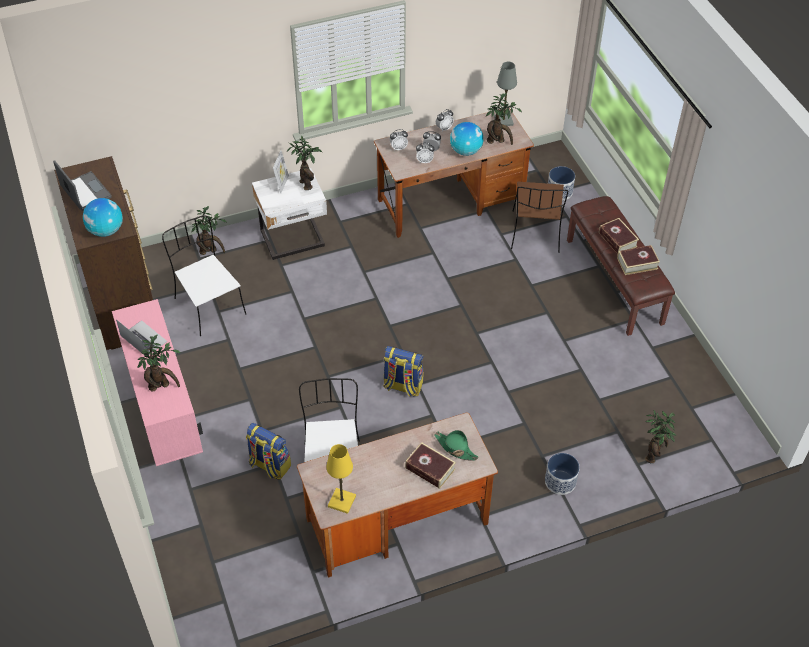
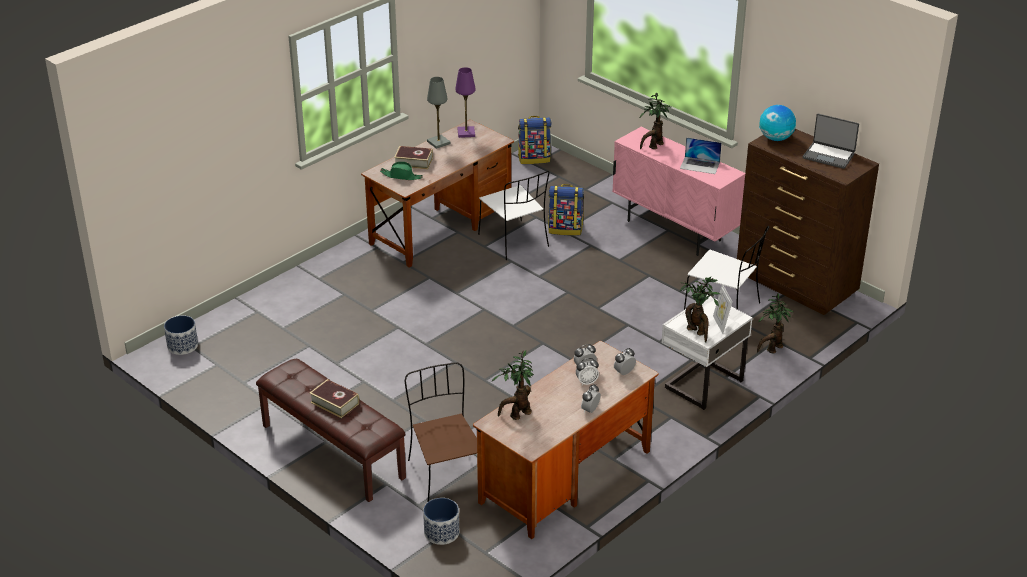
camera: 155 degrees right, 15 degrees down
yellow table lamp [326,444,356,514] -> purple table lamp [455,67,476,138]
backpack [383,346,424,397] -> backpack moved to [518,116,551,164]
globe [450,122,483,156] -> none
grey table lamp [494,62,517,126] -> grey table lamp moved to [427,77,450,149]
planter [545,453,580,495] -> planter moved to [164,315,198,355]
book [617,245,660,275] -> none
potted plant [645,410,677,463] -> none

